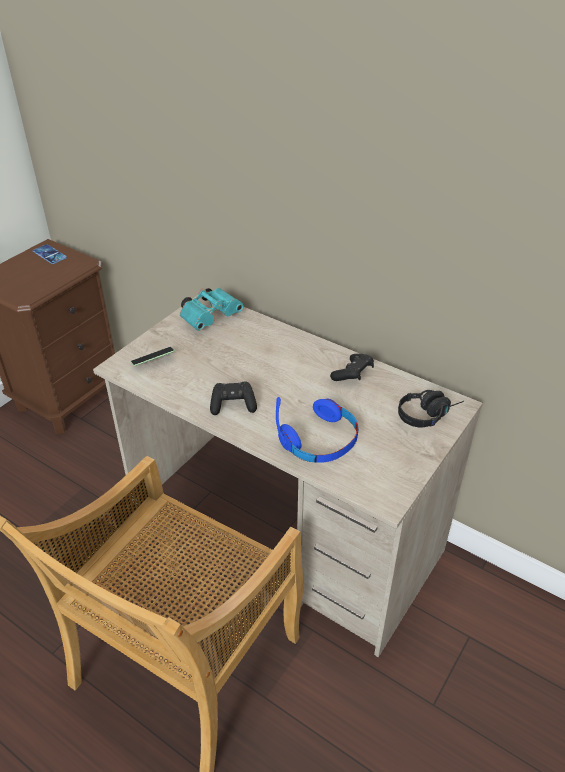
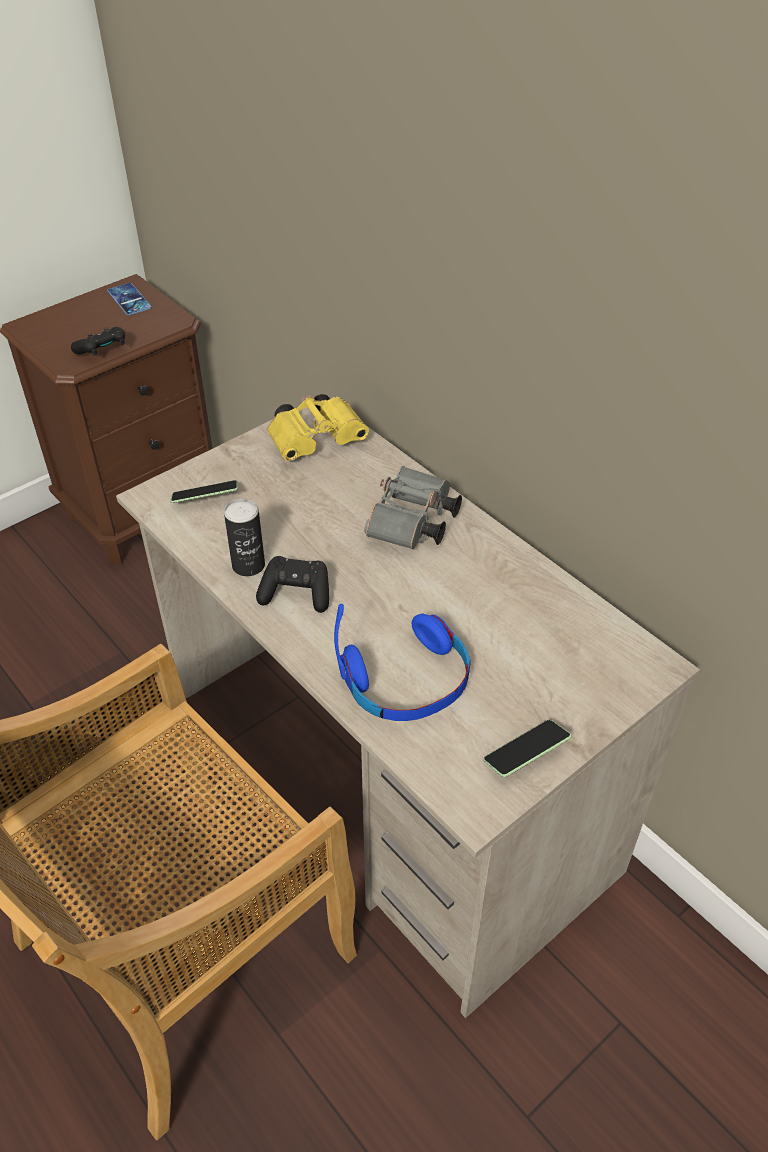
camera: 15 degrees right, 5 degrees up
turquoise binoculars [180,288,243,331] -> yellow binoculars [267,394,369,461]
black game controller [330,354,374,381] -> black game controller moved to [71,327,125,355]
black headphones [398,390,464,427] -> none
none -> can [224,499,265,576]
none -> grey binoculars [364,466,462,549]
none -> phone [483,720,572,777]

